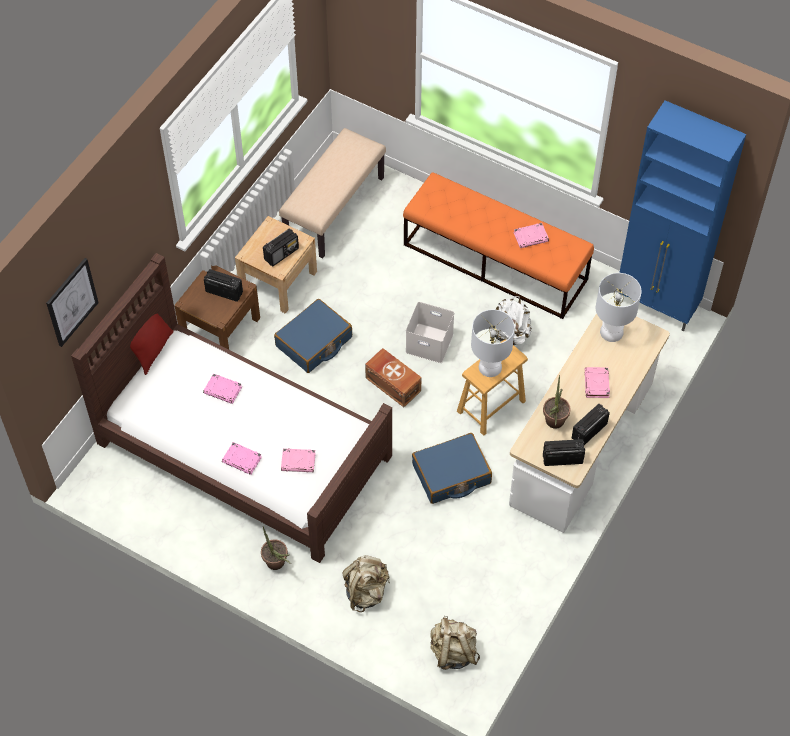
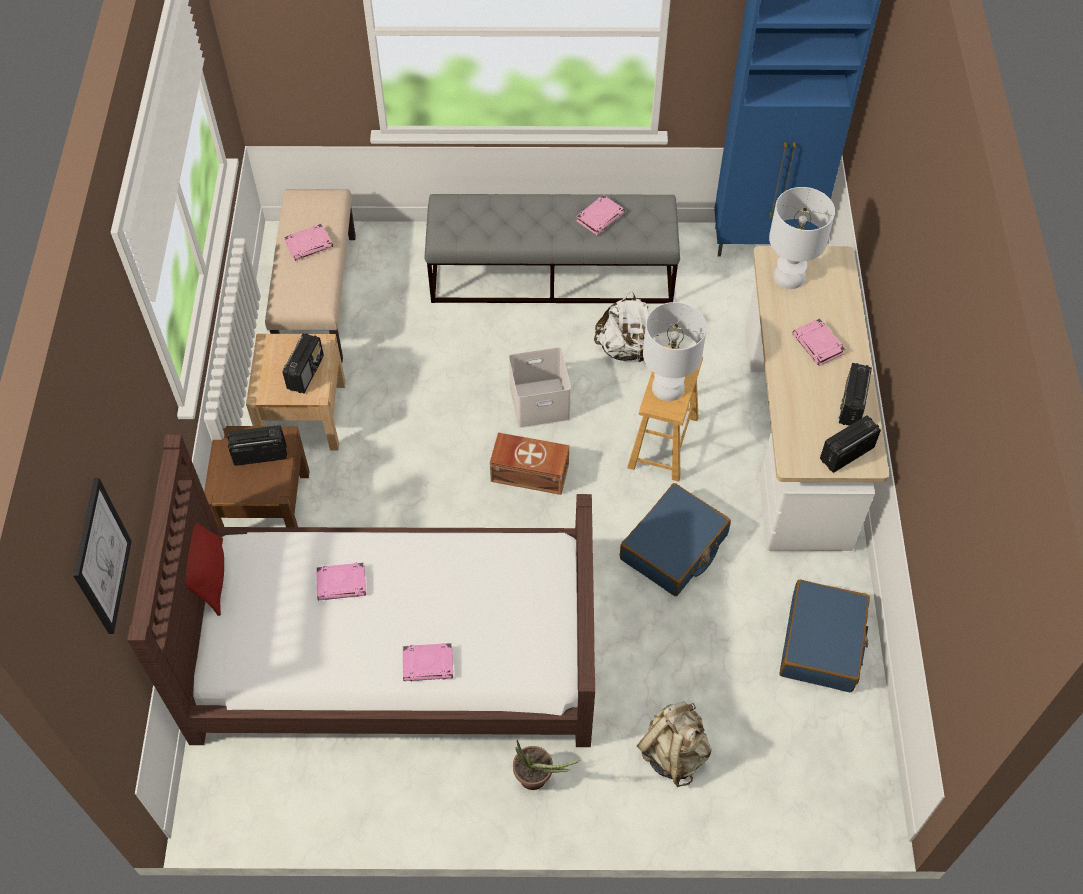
camera: 30 degrees left, 0 degrees up
blue suitcase [274,299,352,373] -> blue suitcase moved to [779,580,870,692]
pink book [281,448,316,473] -> pink book moved to [284,224,333,261]
orange bench [403,172,594,319] -> grey bench [424,194,680,304]
beige backpack [430,616,480,670] -> none
potted plant [543,375,571,429] -> none

